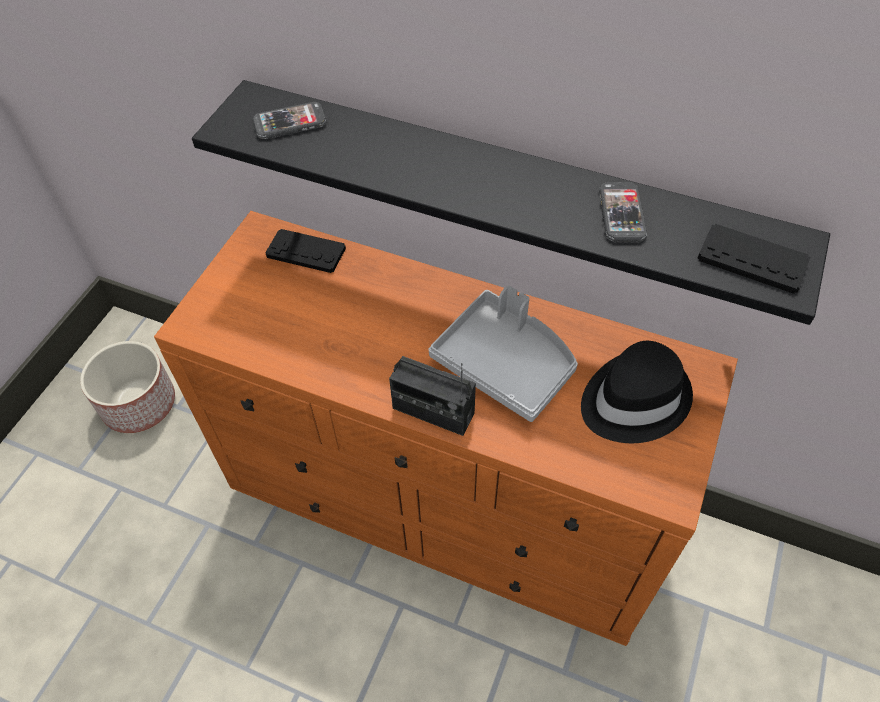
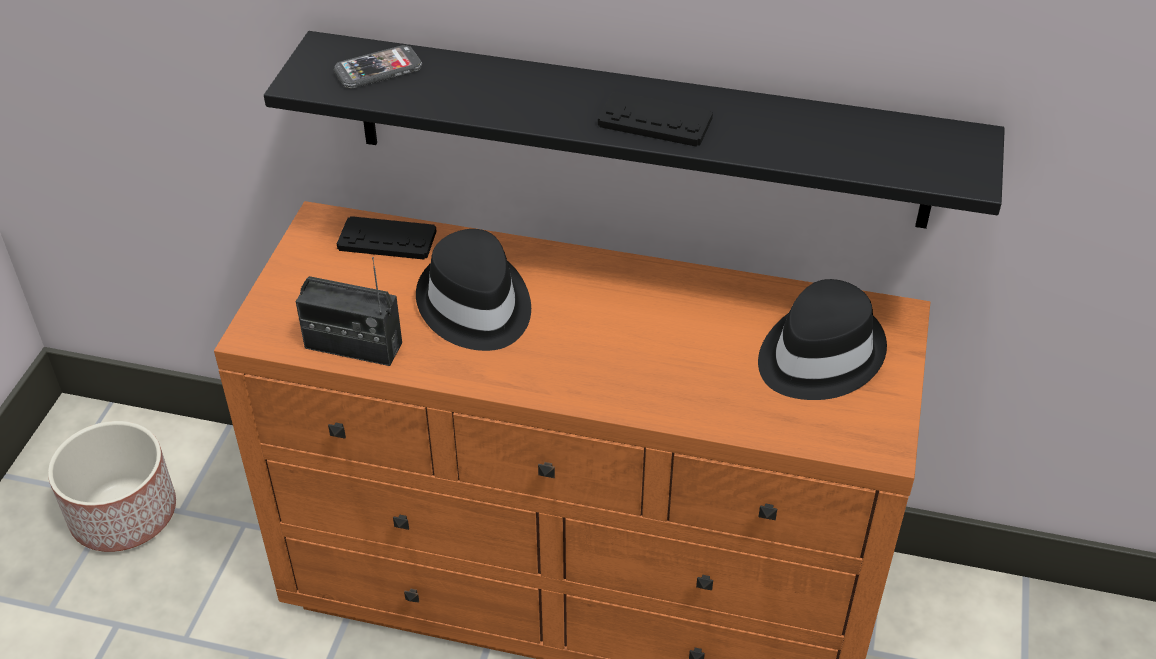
camera: 10 degrees left, 10 degrees down
radio [389,356,476,436] -> radio moved to [296,257,402,366]
grey tray [428,286,578,422] -> none
phone [599,182,647,242] -> none
black game controller [698,224,810,294] -> black game controller moved to [598,92,713,147]
none -> black hat [416,229,531,351]

